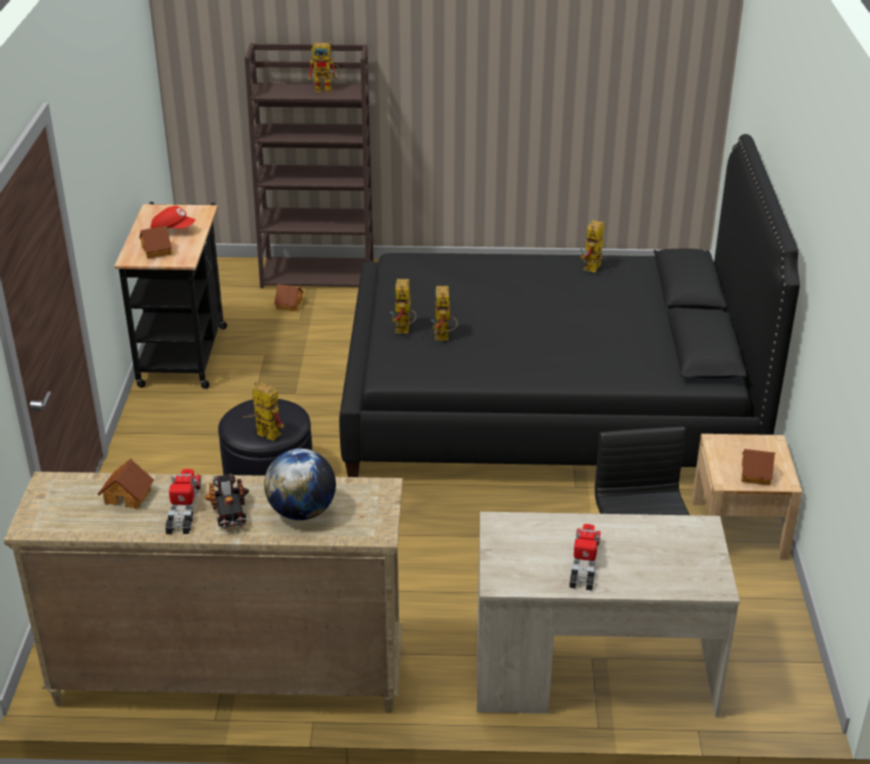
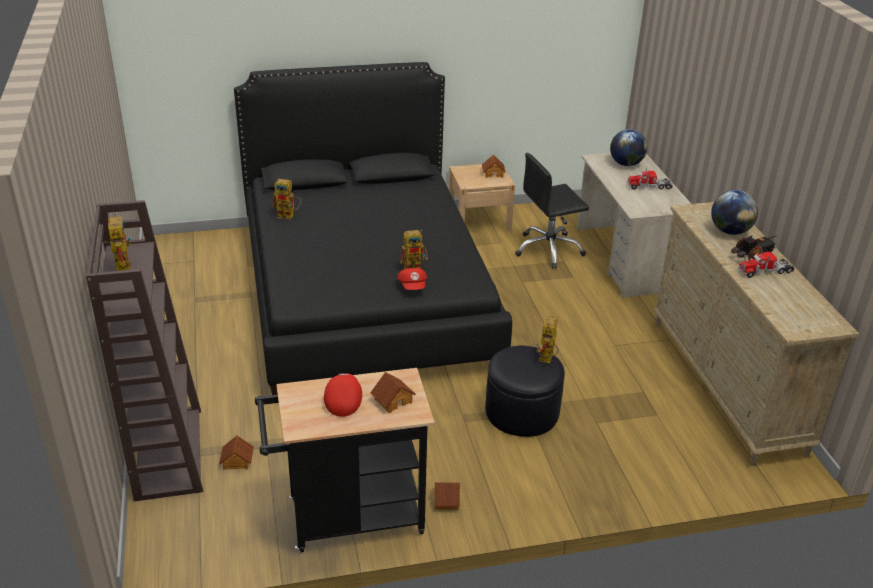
camera: 105 degrees left, 0 degrees up
toy house [98,458,154,510] -> toy house moved to [434,482,460,510]
toy robot [390,279,417,333] -> red cap [397,268,427,290]
none -> globe [610,129,647,166]

